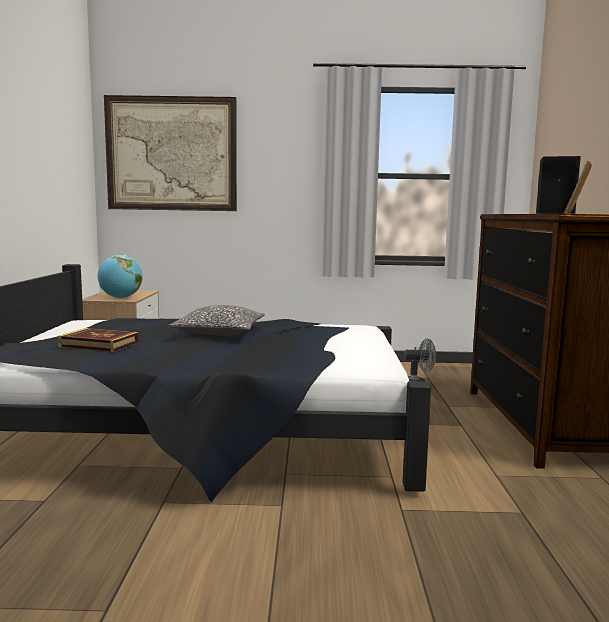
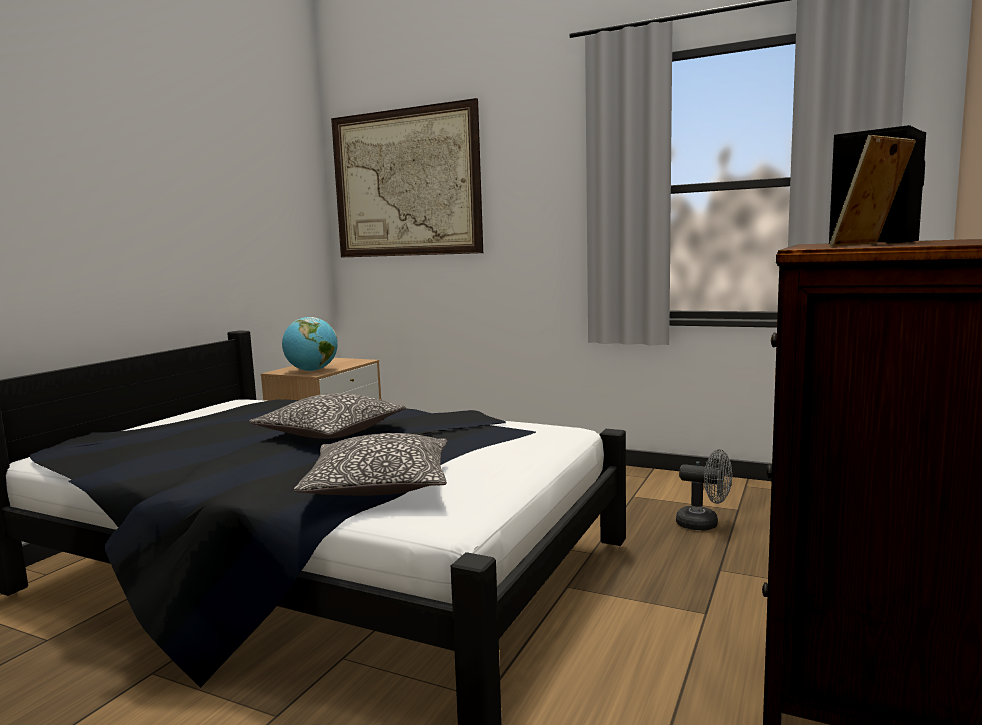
camera: 25 degrees right, 0 degrees up
book [58,328,139,352] -> none
none -> pillow [294,433,447,496]

